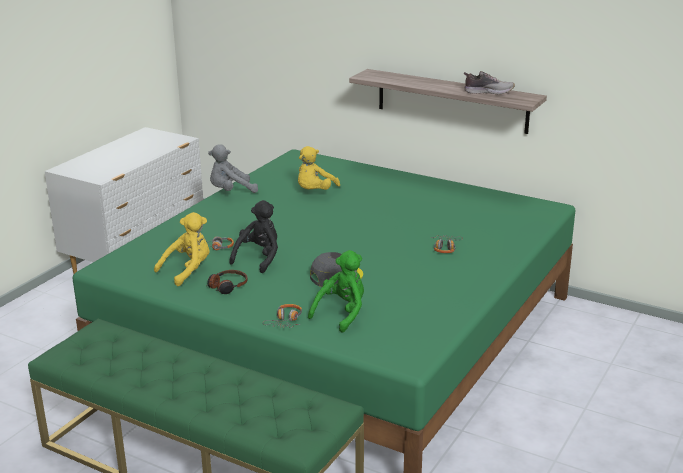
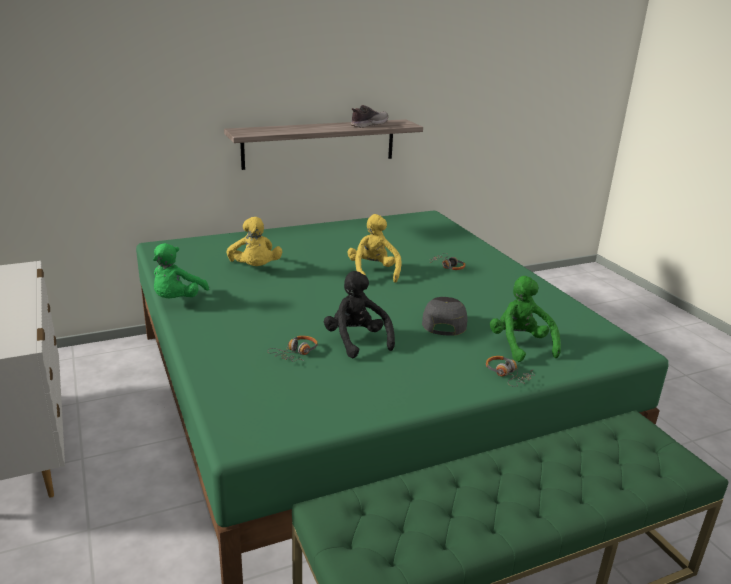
camera: 55 degrees left, 0 degrees up
yellow plush toy [154,212,209,286] -> yellow plush toy moved to [347,214,402,283]
headphones [207,270,248,294] -> none
grey plush toy [208,144,258,193] -> green plush toy [153,243,209,299]

